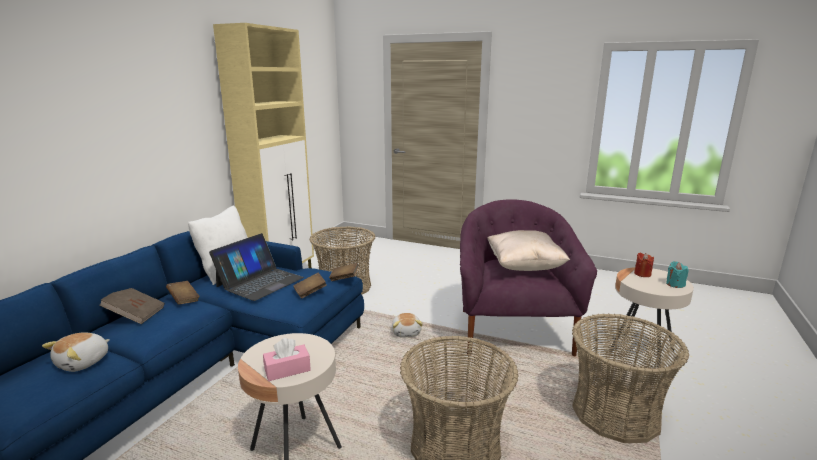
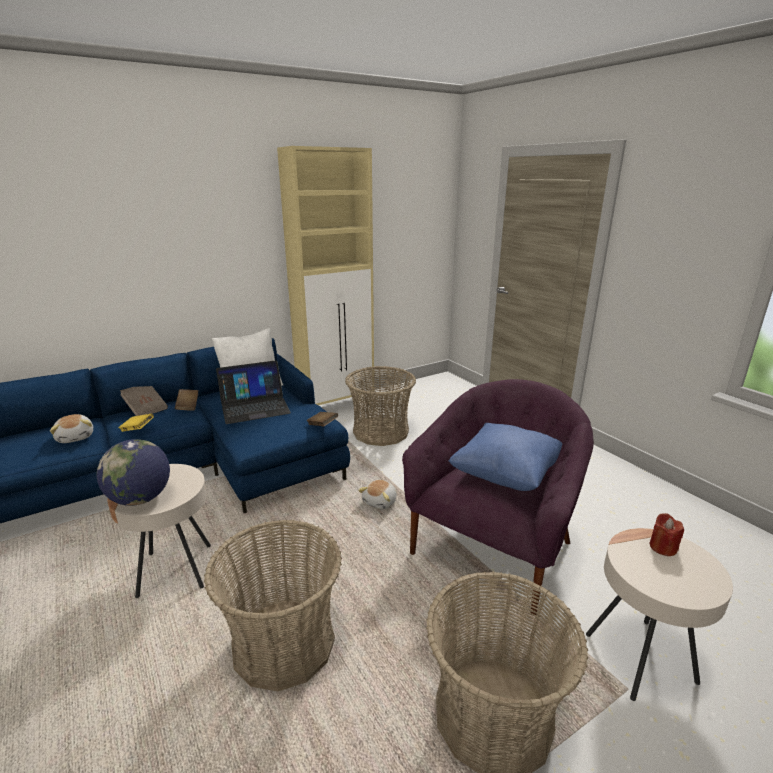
camera: 35 degrees right, 5 degrees up
plush toy [42,332,110,372] -> plush toy turned 90 degrees counterclockwise [50,414,93,443]
pink tissue box [263,338,311,381] -> globe [97,439,170,506]
brown book [293,273,327,298] -> none
beige pillow [488,230,570,271] -> blue pillow [449,423,563,491]
turquoise candle [666,261,688,288] -> none
none -> yellow book [119,414,154,432]

